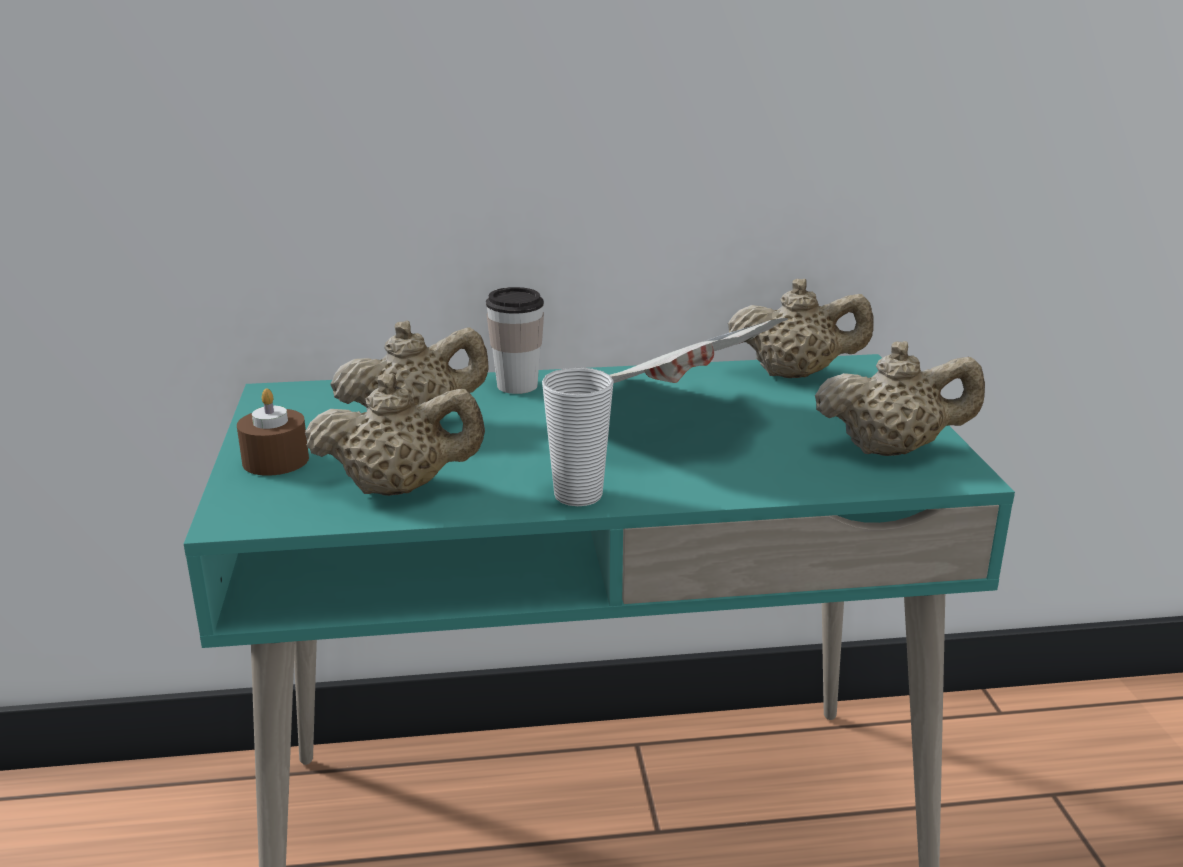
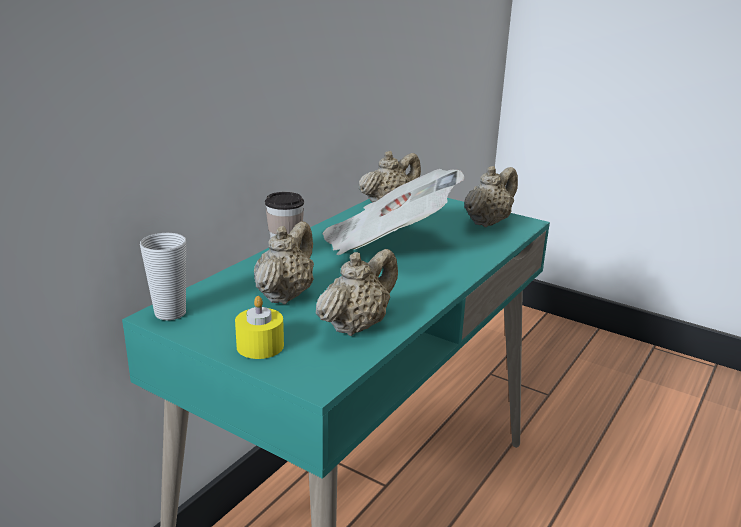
camera: 50 degrees left, 0 degrees up
brown candle [237,388,309,476] -> yellow candle [235,296,284,359]
cup [542,367,614,506] -> cup moved to [140,233,186,320]

